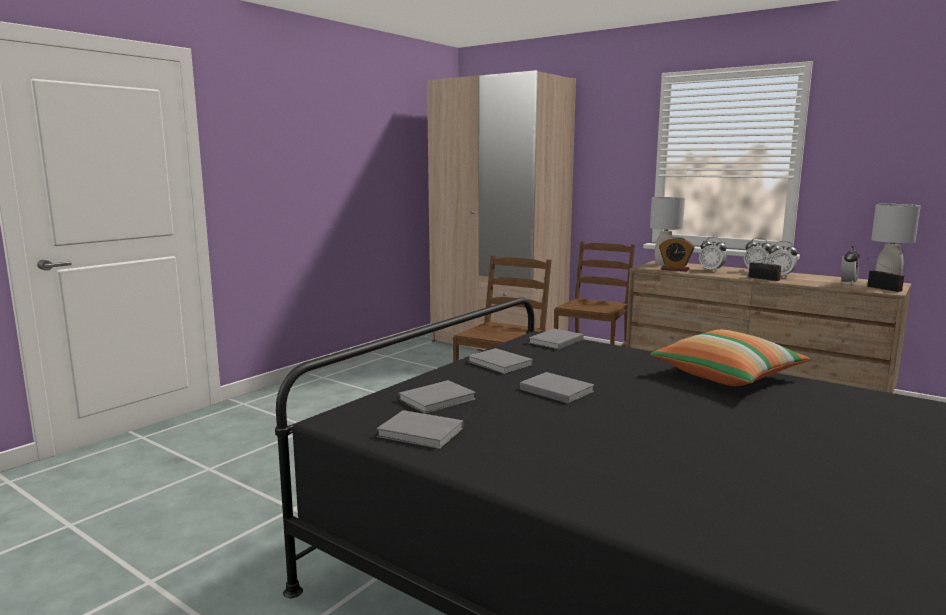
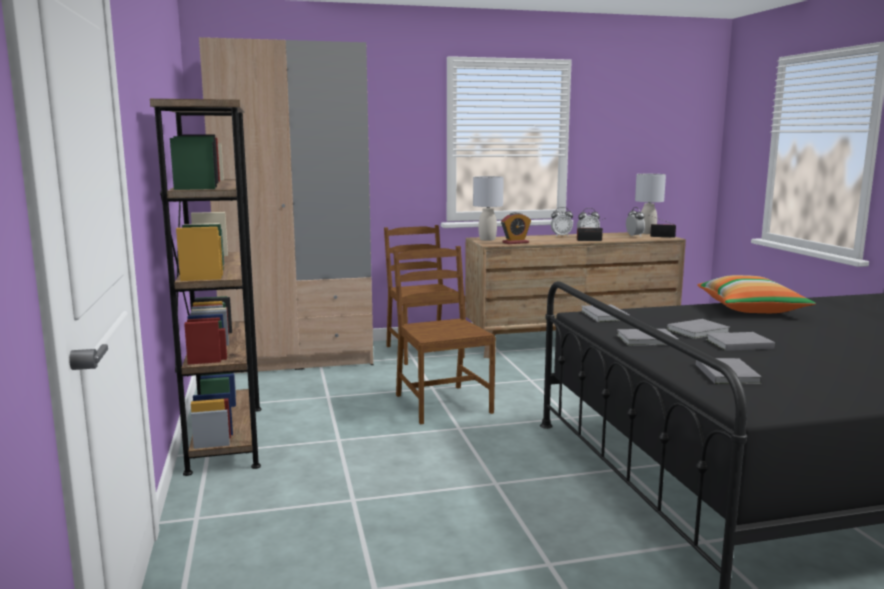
camera: 50 degrees left, 0 degrees up
grey book [377,410,464,449] -> grey book moved to [667,319,730,339]
alarm clock [699,237,727,271] -> none
none -> brown bookcase [150,99,262,476]

